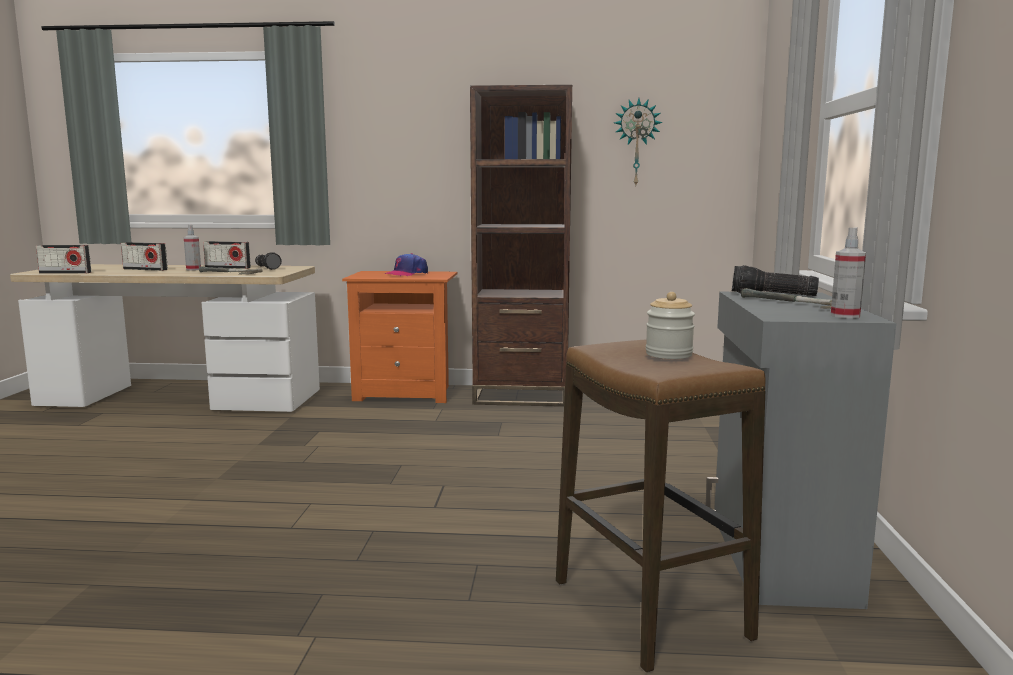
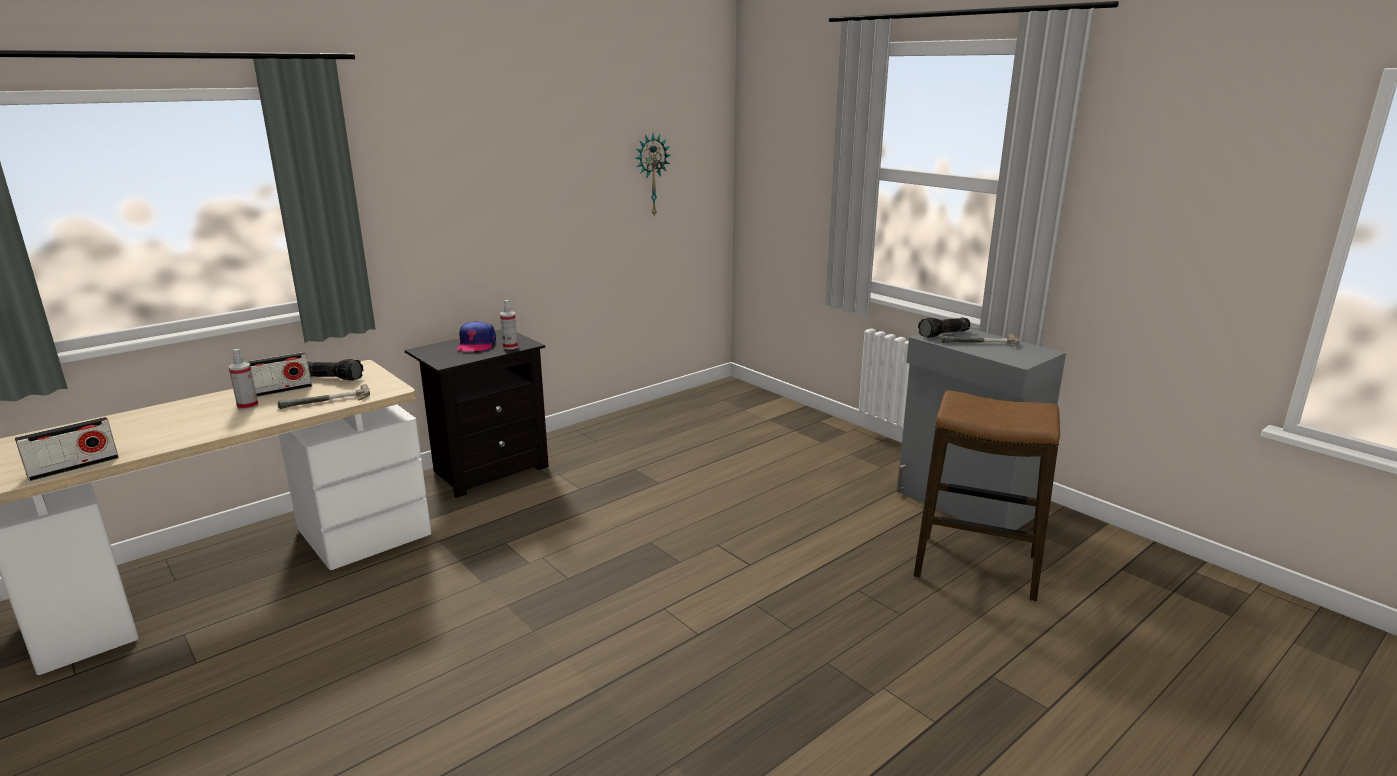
camera: 45 degrees left, 10 degrees up
radio [121,242,168,271] -> none
orange nightstand [342,271,458,403] -> black nightstand [405,330,549,498]
brown bookcase [470,85,572,407] -> none
jar [646,292,695,359] -> none
spray bottle [831,227,866,319] -> spray bottle moved to [500,300,518,349]

